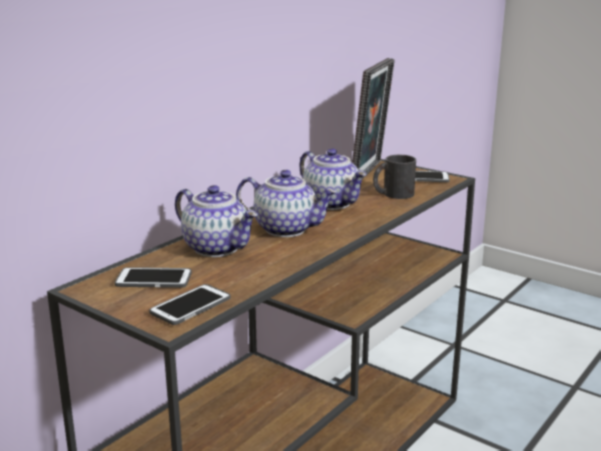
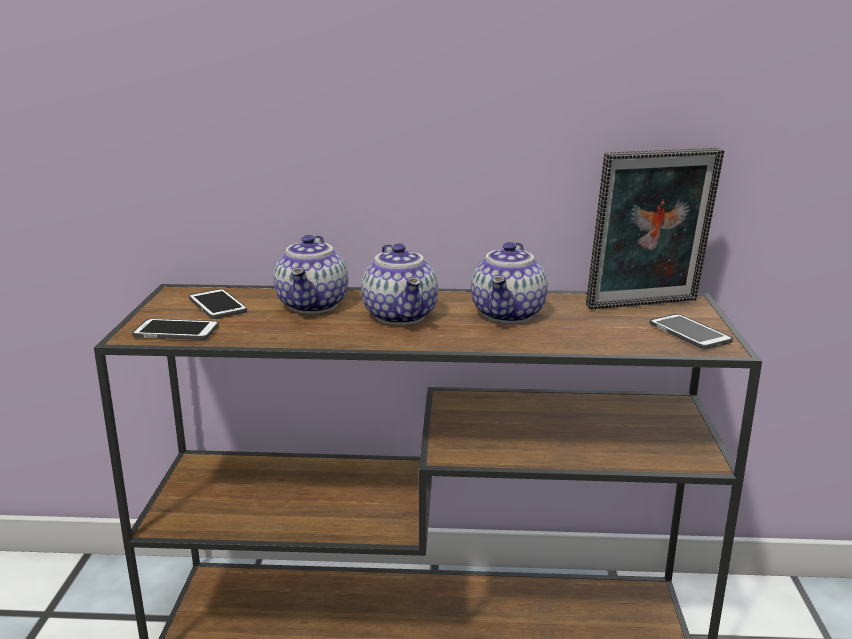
camera: 55 degrees right, 0 degrees up
black mug [373,155,416,199] -> none

